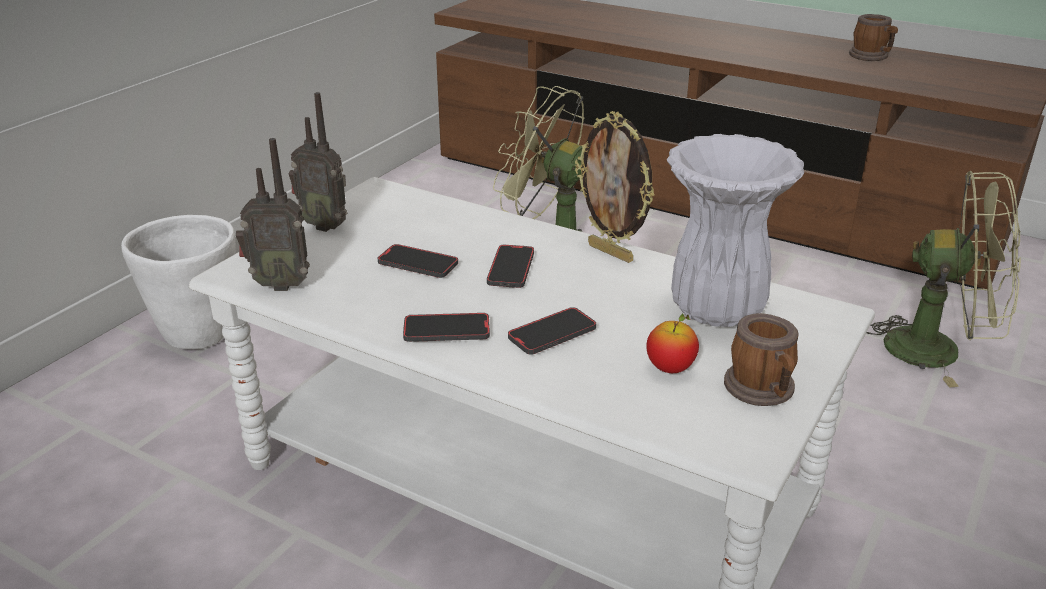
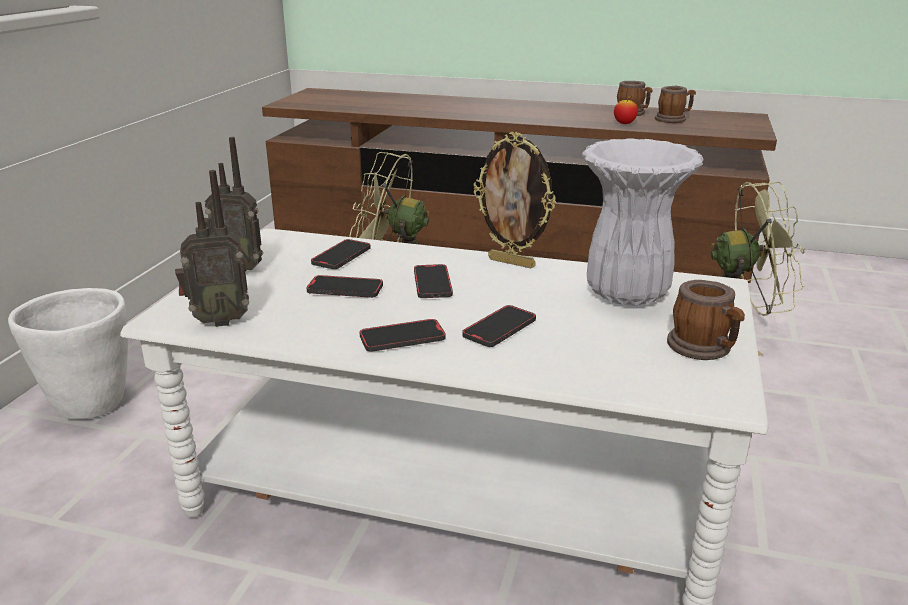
camera: 15 degrees left, 5 degrees down
apple [646,313,699,373] -> apple moved to [614,95,638,124]
none -> phone [311,239,371,269]
none -> mug [655,86,696,123]

